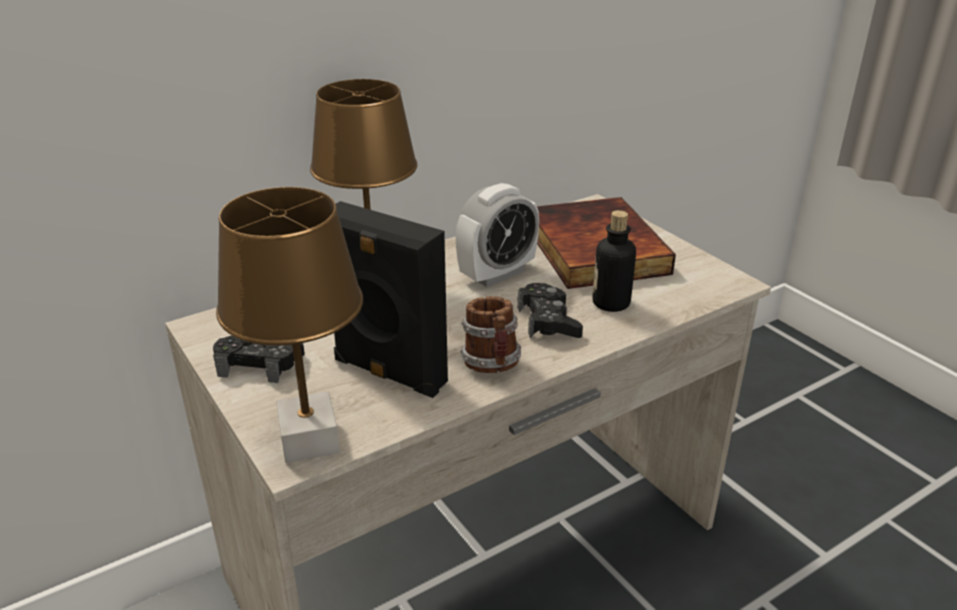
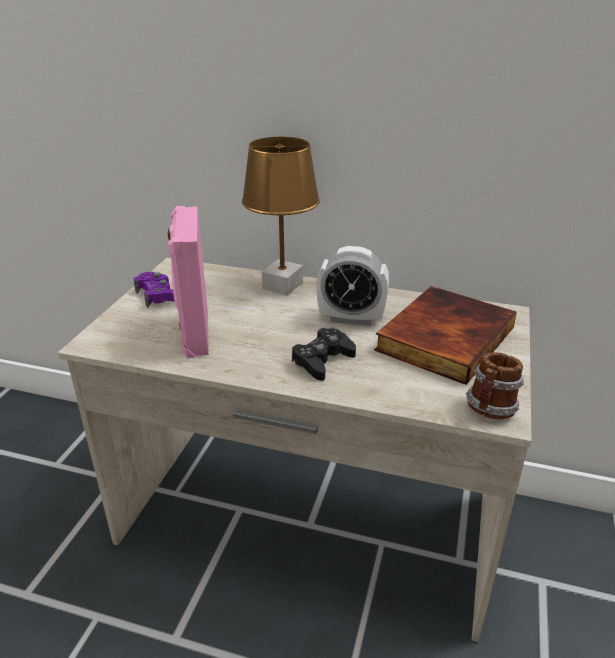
camera: 50 degrees right, 0 degrees up
black game controller [213,336,305,383] -> purple game controller [133,272,175,308]
brown table lamp [216,187,363,463] -> none
black speaker [334,201,448,398] -> pink speaker [168,206,209,358]
mug [460,297,521,373] -> mug moved to [466,352,524,419]
bottle [593,210,636,312] -> none

